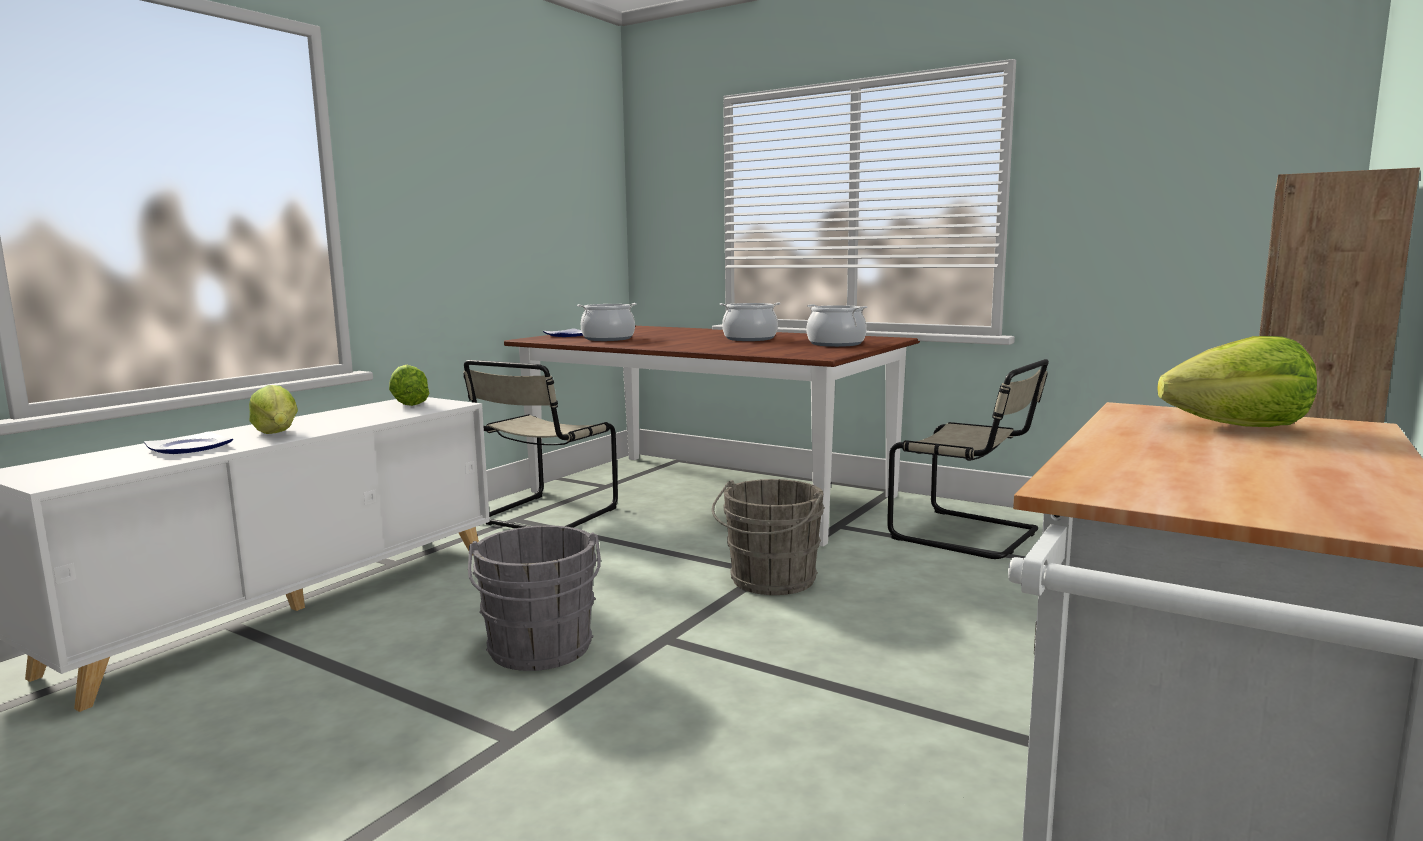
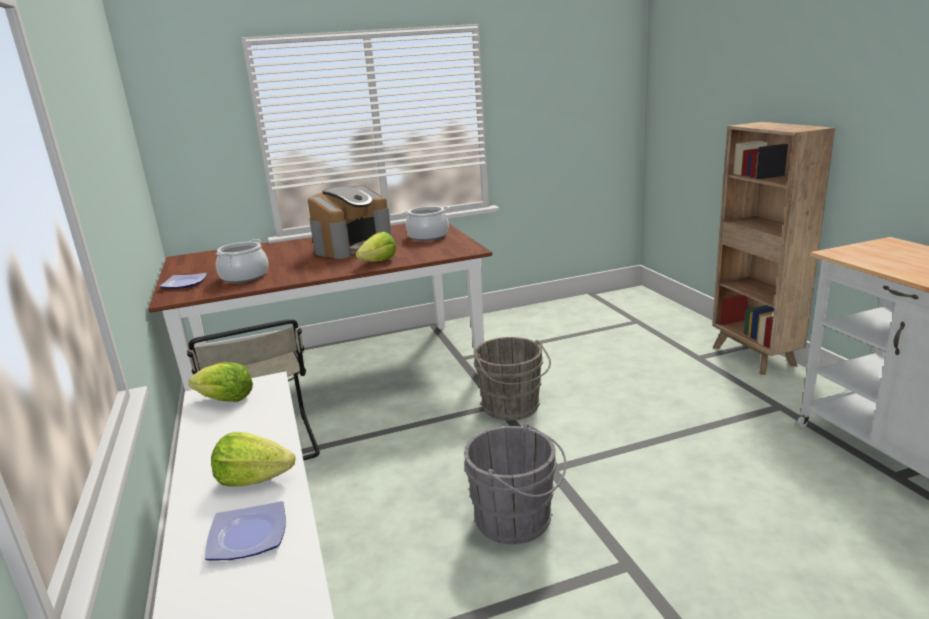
camera: 50 degrees left, 10 degrees up
cooking pot [719,302,780,341] -> coffee machine [308,186,392,259]
beige chair [887,359,1049,559] -> none
lettuce [1158,336,1317,427] -> lettuce moved to [356,232,396,262]

